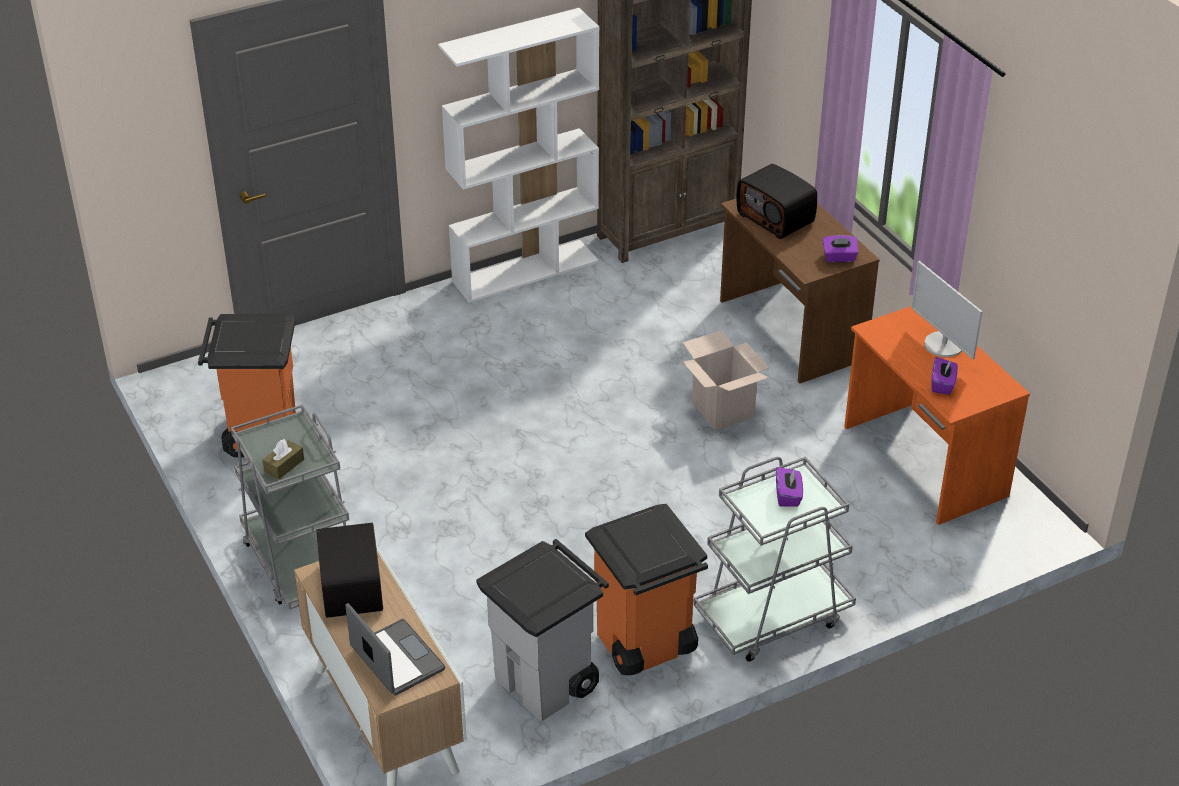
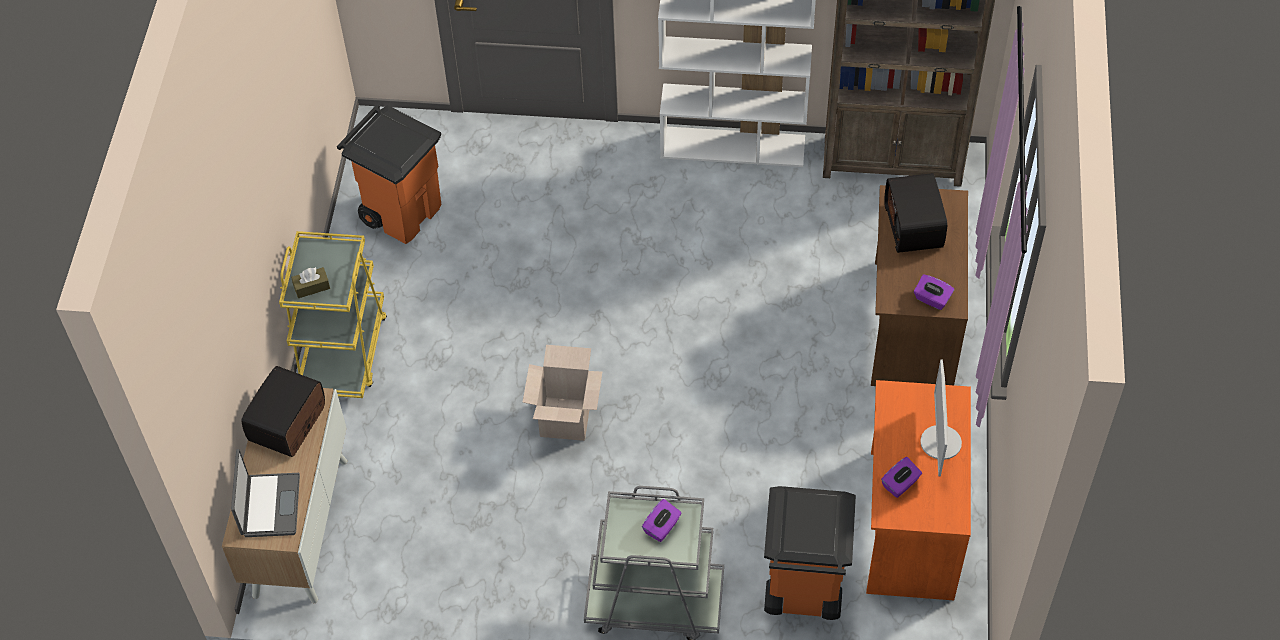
camera: 35 degrees right, 15 degrees up
grey cart [231,404,349,610] -> yellow cart [279,231,387,398]
grey trash can [476,539,609,721] -> none
orange trash can [585,504,708,675] -> orange trash can moved to [764,486,856,620]
cardboard box [682,330,770,431] -> cardboard box moved to [523,345,602,441]

